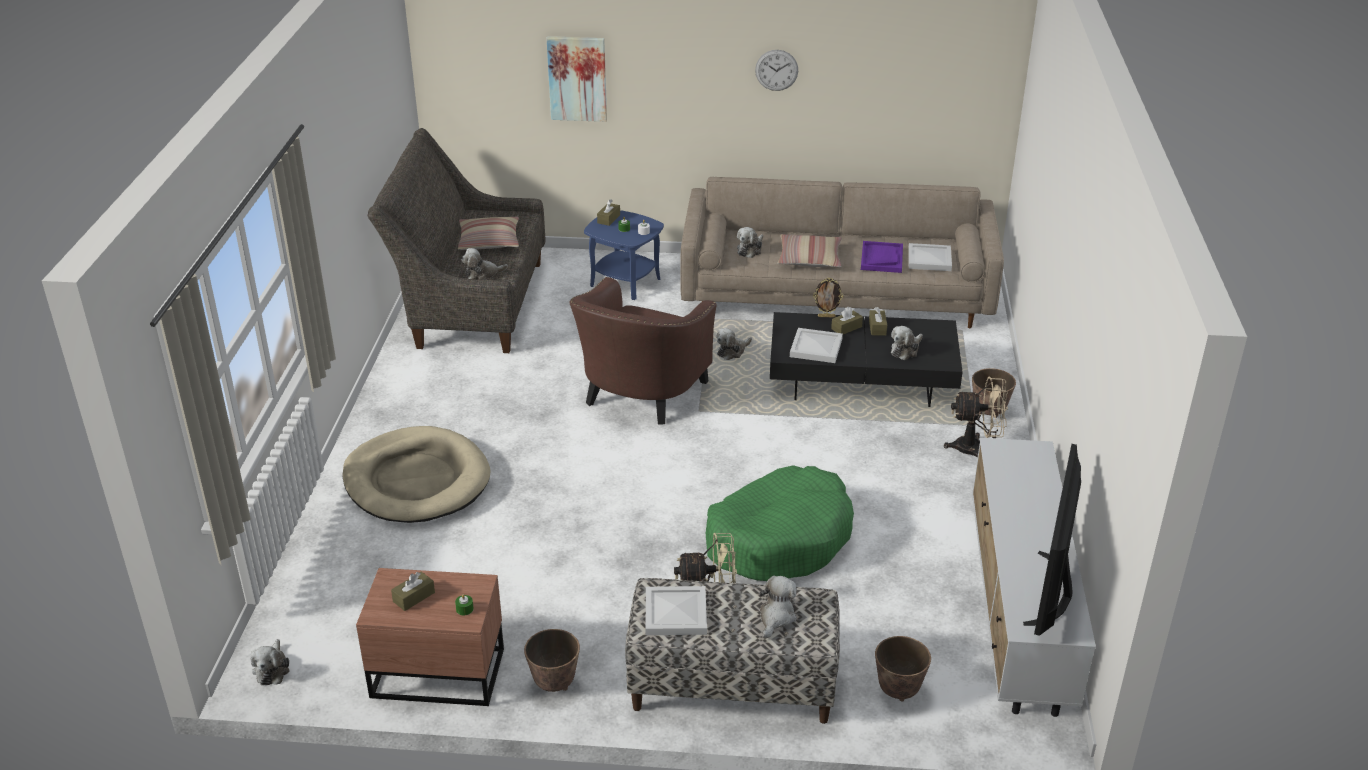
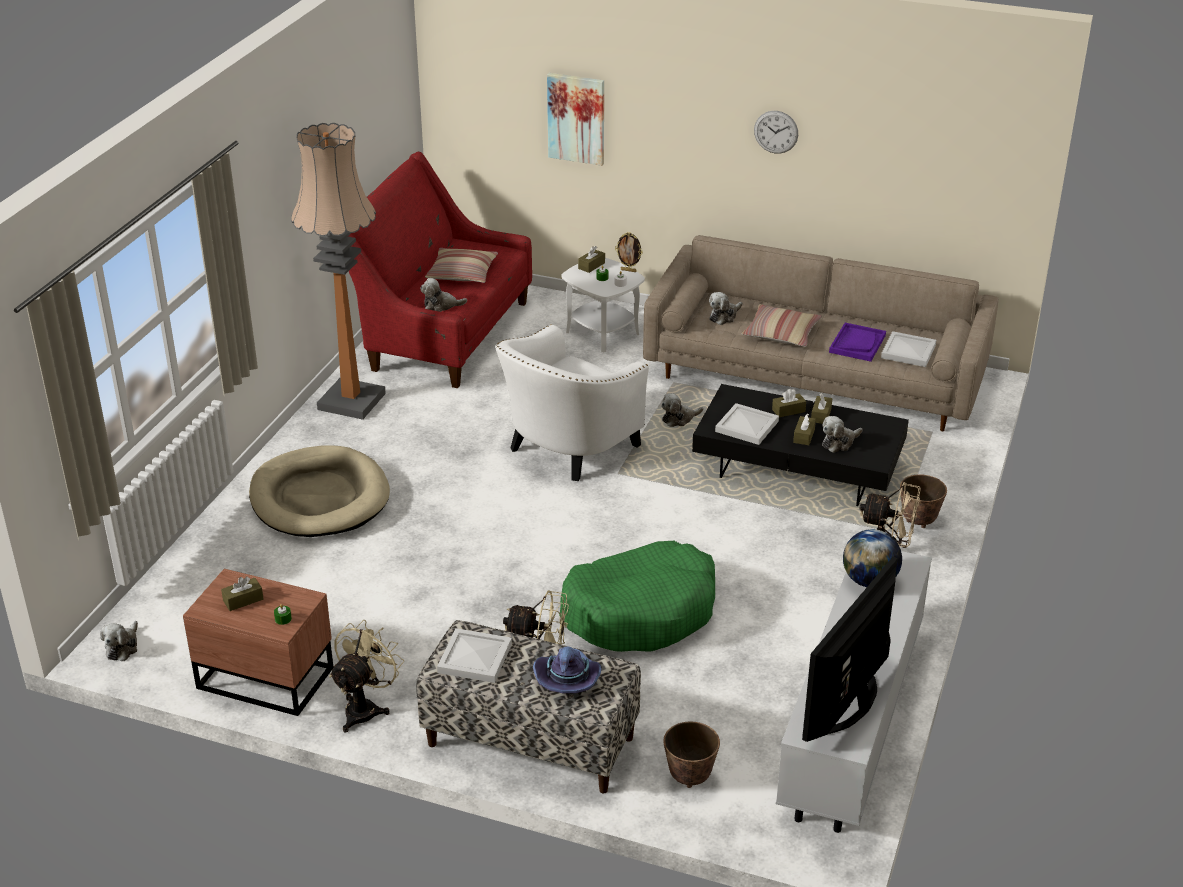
camera: 15 degrees right, 0 degrees up
grey sofa [367,128,545,353] -> red sofa [348,152,532,388]
planter [524,629,580,692] -> beige fan [329,620,404,733]
brown armchair [570,277,717,425] -> white armchair [495,324,649,481]
blue side table [584,210,664,300] -> white side table [561,258,645,352]
plush toy [759,576,797,638] -> purple hat [533,646,602,693]
picture frame [813,277,843,318] -> picture frame moved to [615,232,643,272]
none -> floor lamp [291,123,386,420]
none -> brown tissue box [793,413,816,445]
none -> globe [843,529,902,587]

